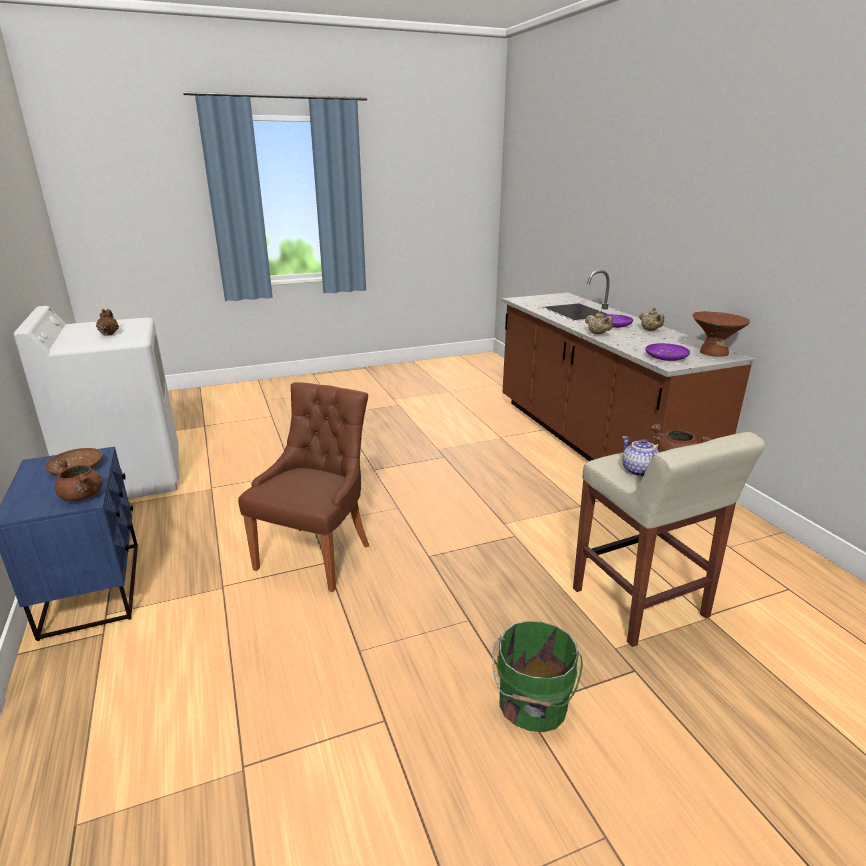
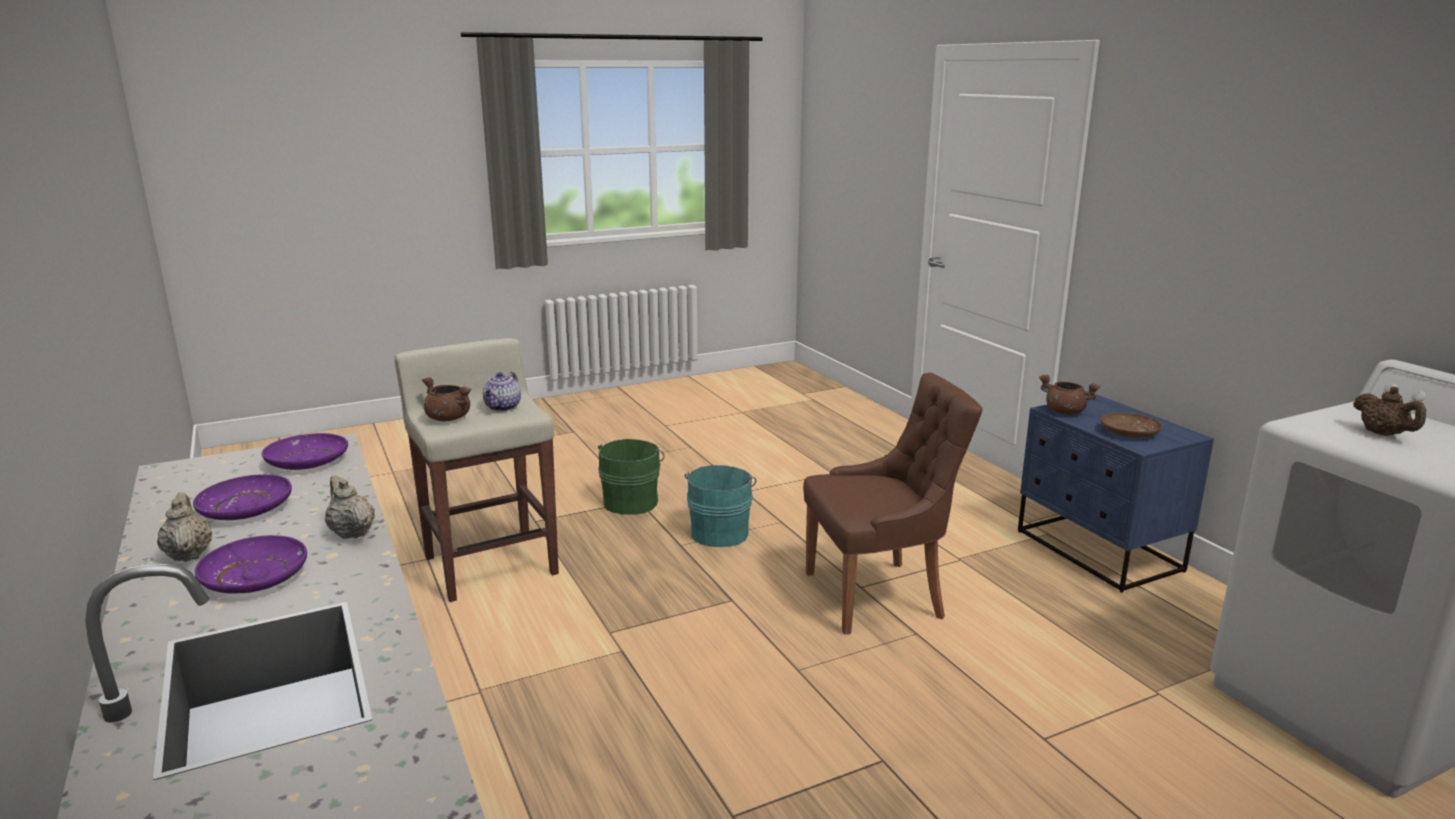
camera: 175 degrees right, 5 degrees down
brown chair [238,382,369,592] -> brown chair turned 120 degrees counterclockwise [803,373,982,634]
teapot [622,436,659,477] -> teapot turned 45 degrees clockwise [483,372,521,412]
brown bowl [692,311,750,357] -> none
none -> purple plate [193,474,292,520]
none -> turquoise bucket [685,465,756,547]

